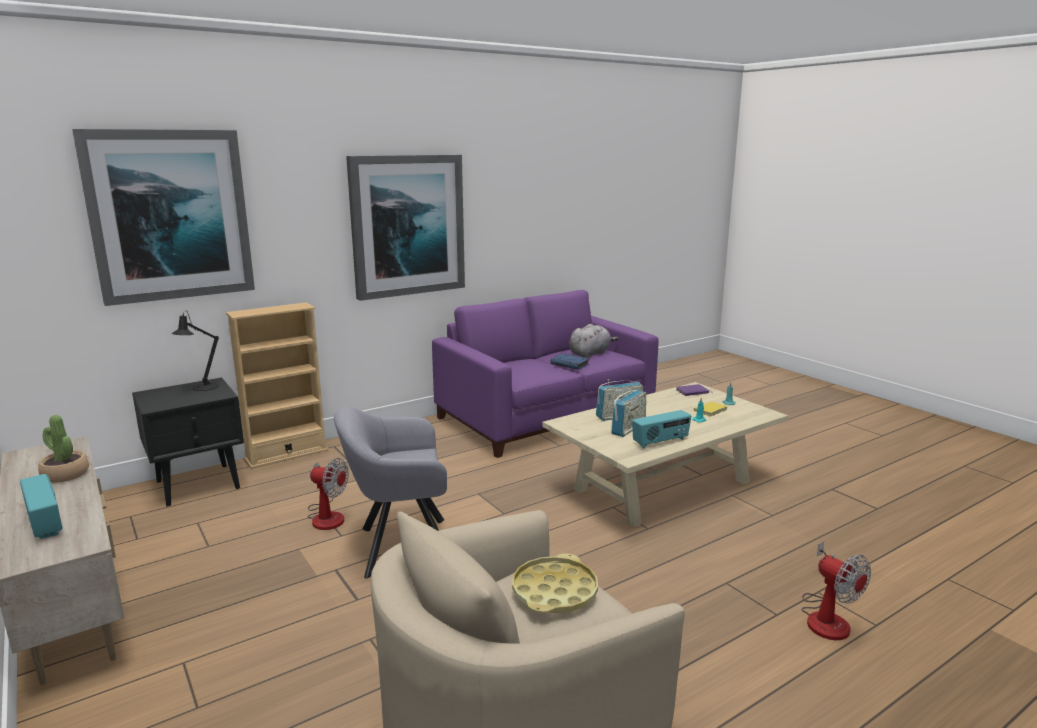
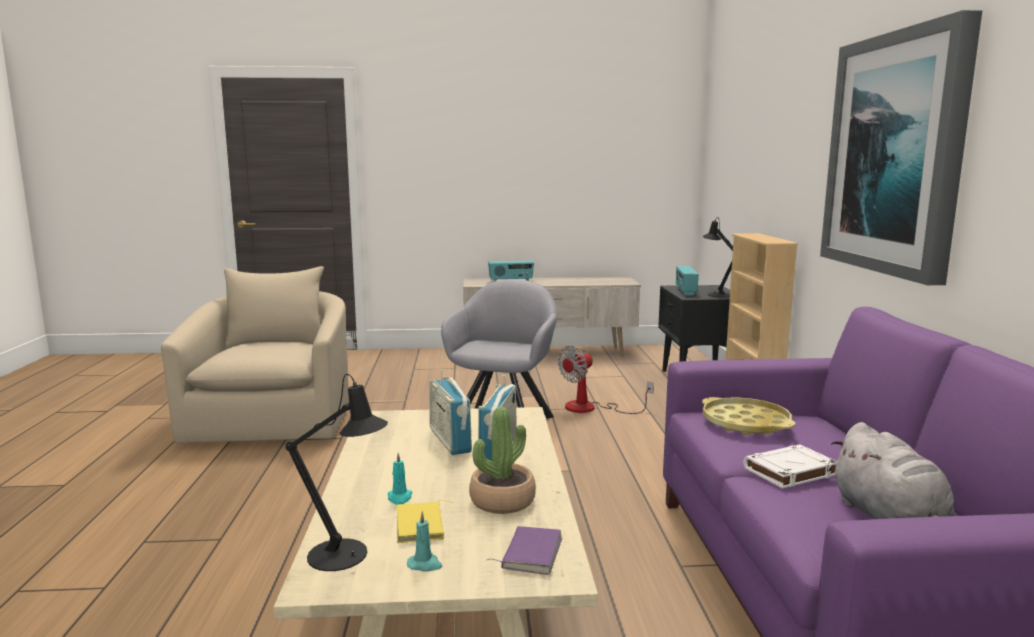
camera: 120 degrees right, 5 degrees down
potted plant [38,415,89,483] -> potted plant moved to [469,407,536,514]
picture [72,129,255,306] -> none
yellow tray [512,553,598,613] -> yellow tray moved to [702,397,796,436]
blue book [551,354,590,370] -> white book [743,444,837,489]
radio [632,410,691,448] -> radio moved to [676,266,699,295]
fan [802,541,871,640] -> none
none -> black table lamp [286,374,388,571]

